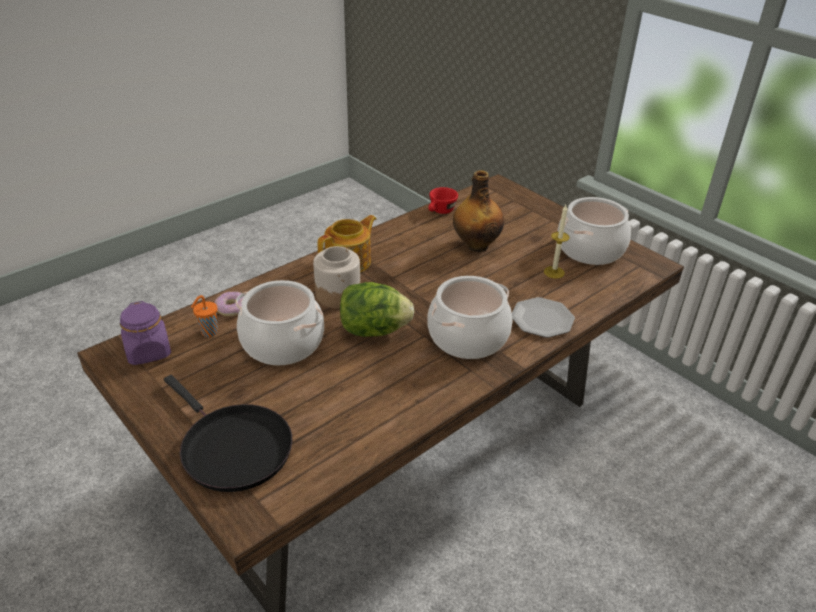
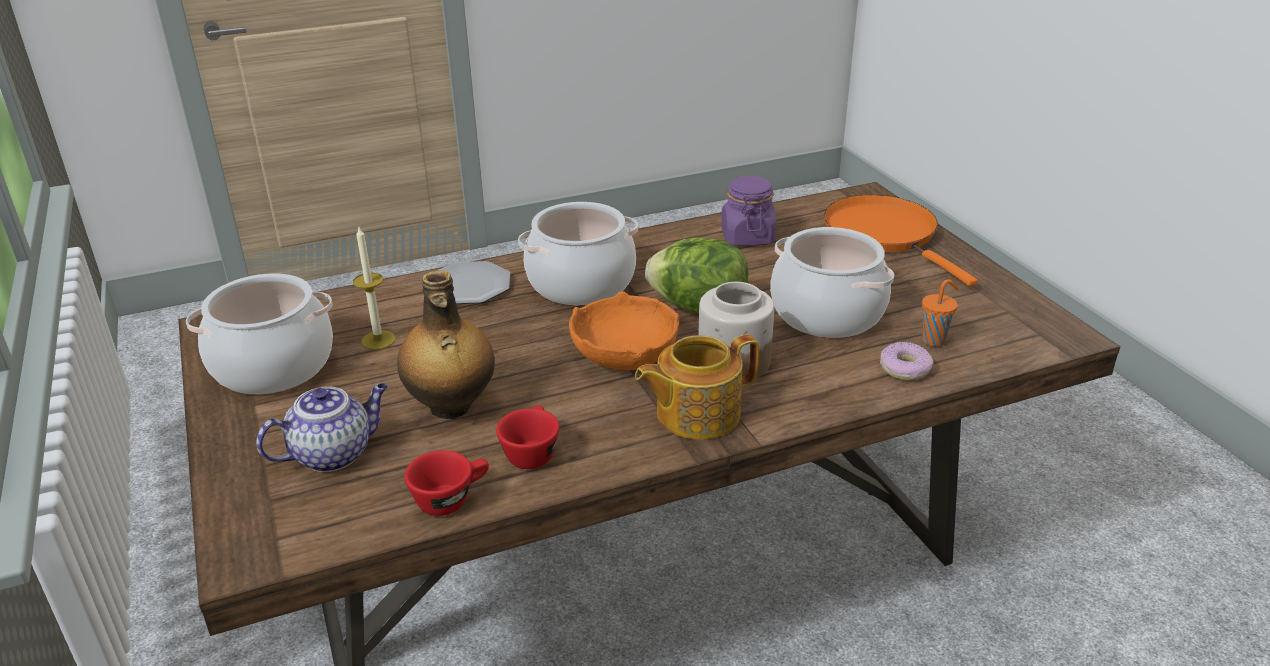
camera: 160 degrees left, 5 degrees down
purple jar [120,301,171,365] -> purple jar moved to [721,176,777,246]
black frying pan [164,375,292,492] -> orange frying pan [824,195,978,286]
none -> teapot [256,383,388,472]
none -> red cup [496,405,559,469]
none -> orange bowl [569,291,679,370]

